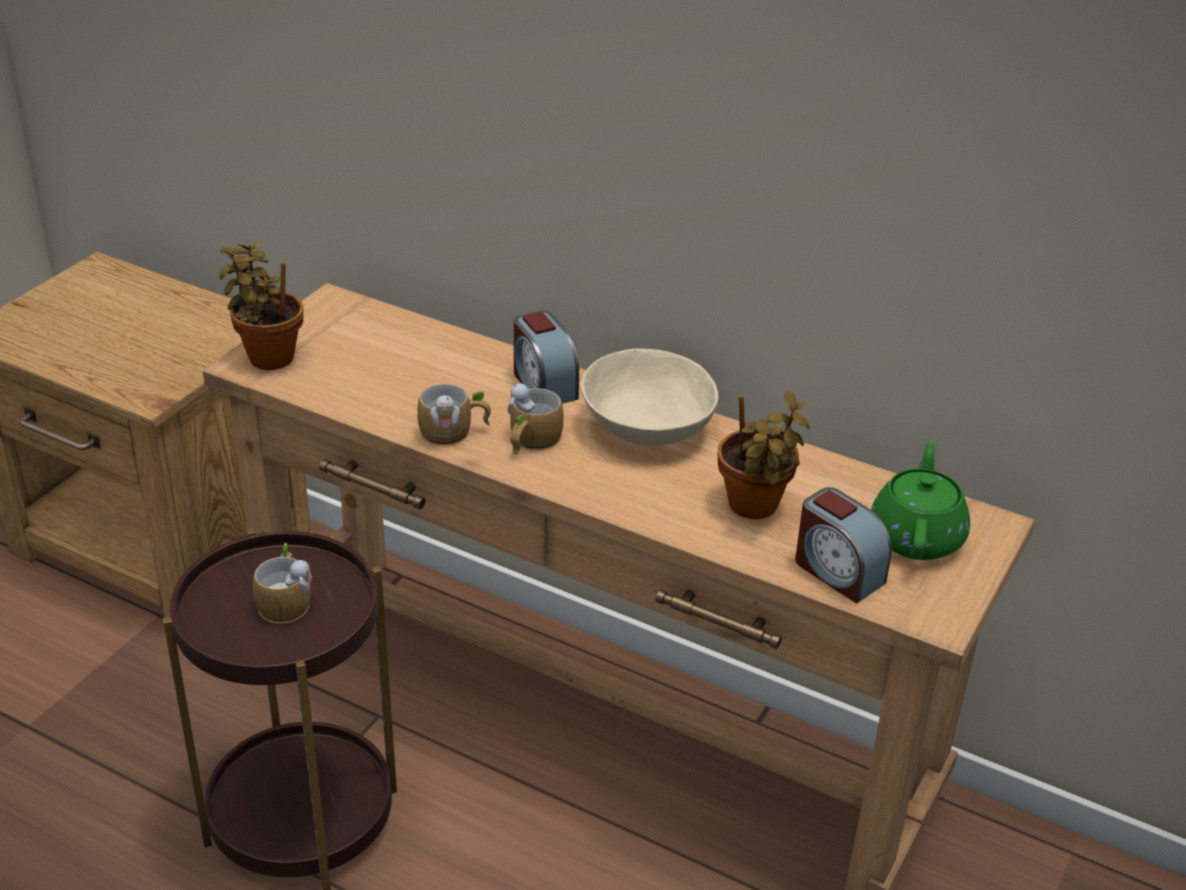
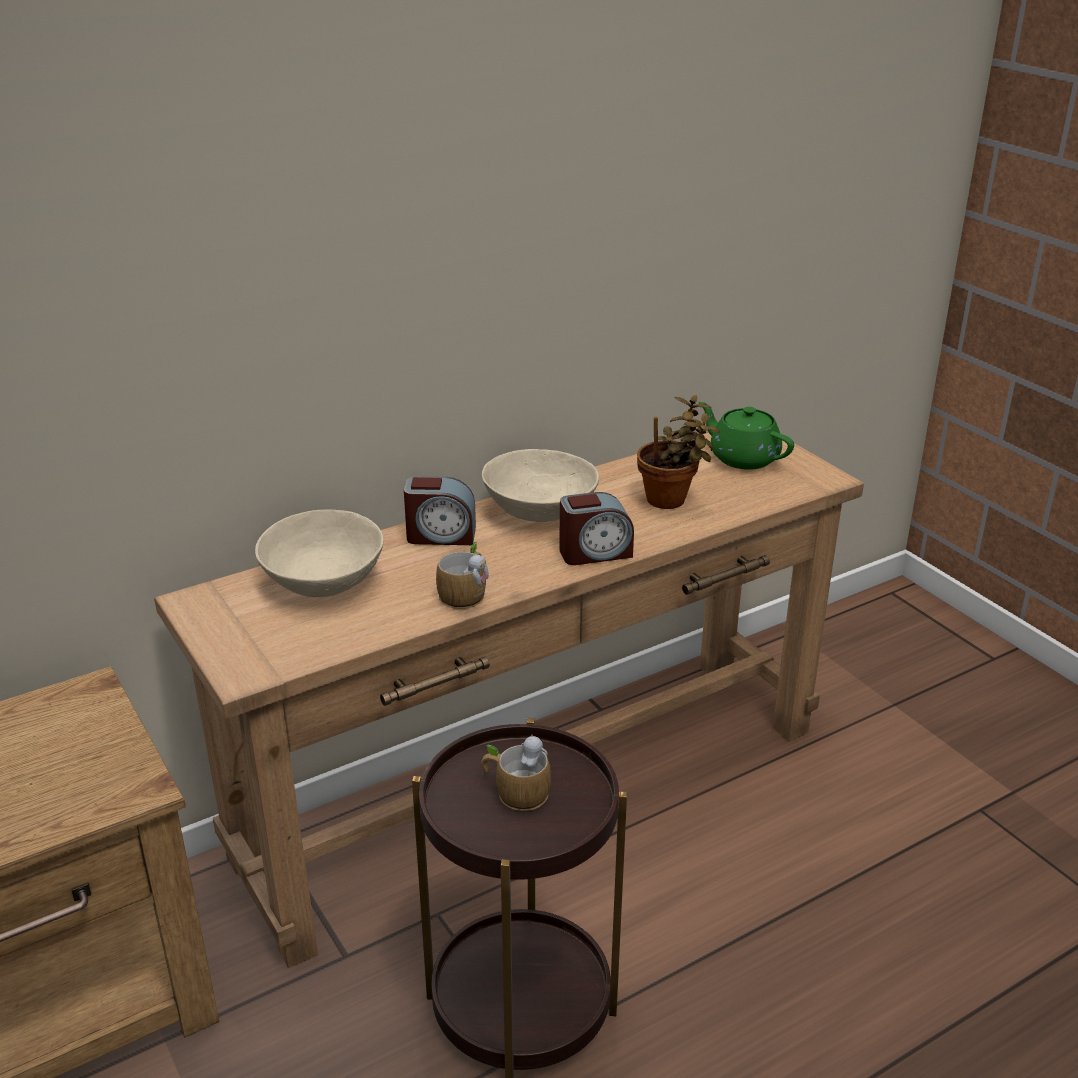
camera: 60 degrees left, 5 degrees down
potted plant [219,242,303,370] -> none
mug [507,383,564,455] -> none
alarm clock [795,487,892,603] -> alarm clock moved to [559,492,634,565]
none -> beige bowl [255,510,384,597]

